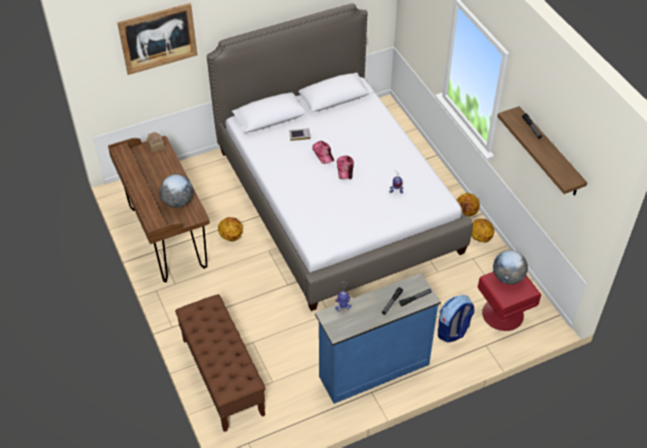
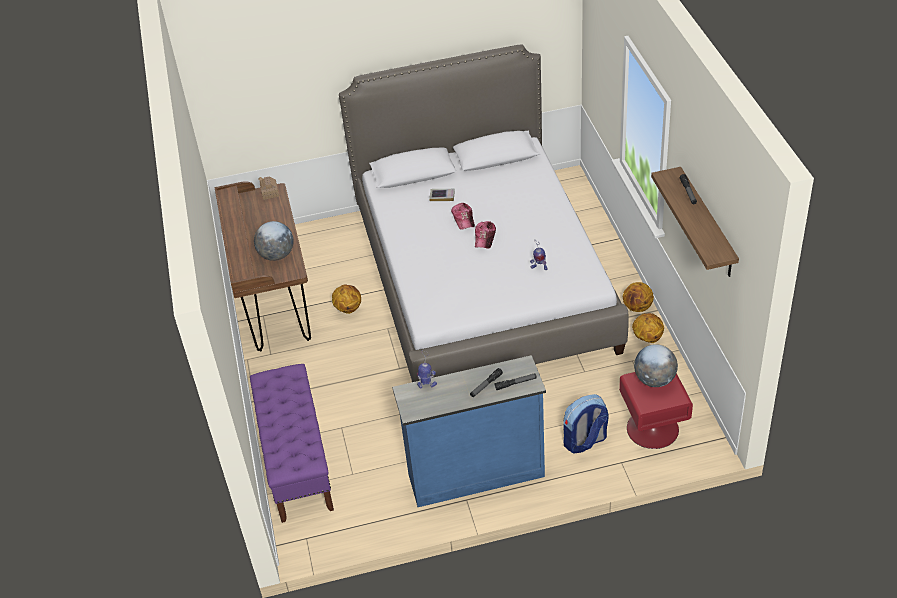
camera: 15 degrees right, 5 degrees down
picture [117,3,197,75] -> none
brown bench [175,294,265,432] -> purple bench [250,364,334,523]

